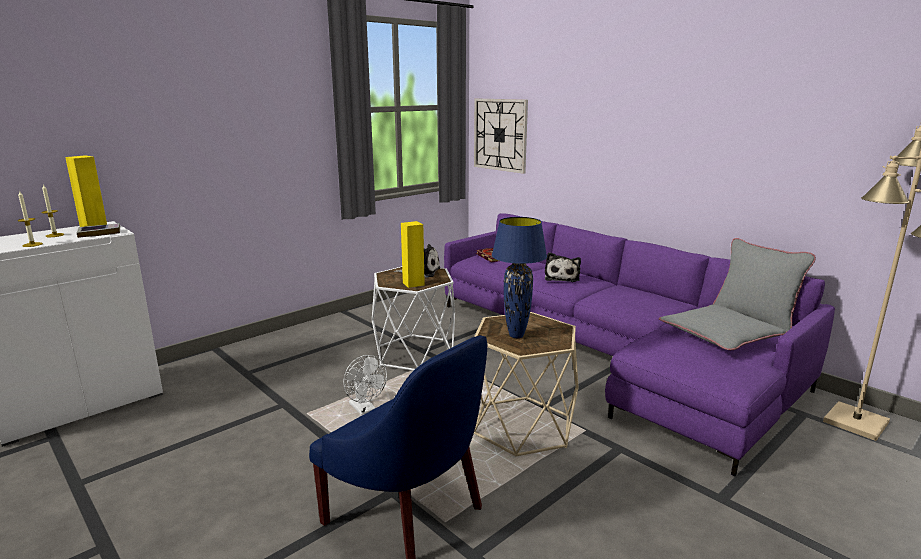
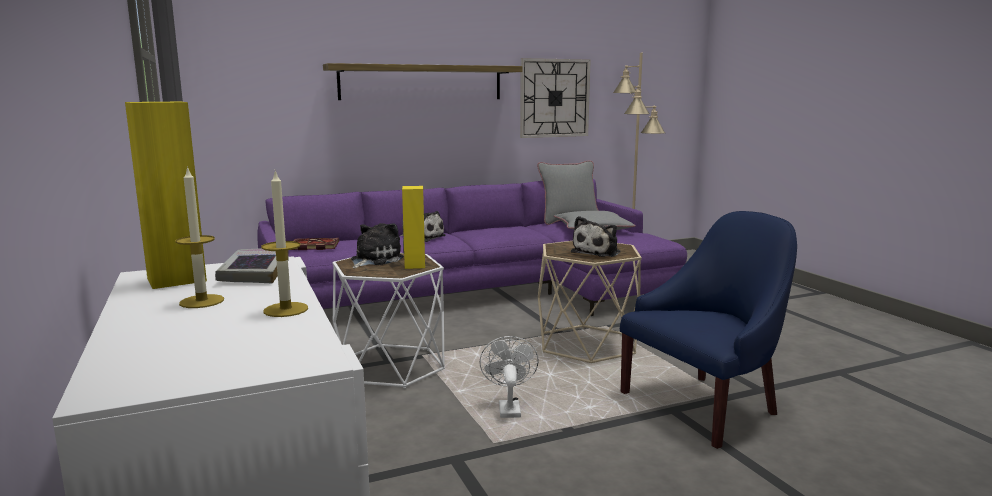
camera: 70 degrees left, 5 degrees down
white fan [343,355,387,415] -> white fan turned 75 degrees counterclockwise [480,336,539,418]
wall clock [474,98,528,174] -> wall clock moved to [520,58,591,138]
blue table lamp [492,217,547,338] -> plush toy [571,216,620,257]
none -> shelf [323,63,522,100]

